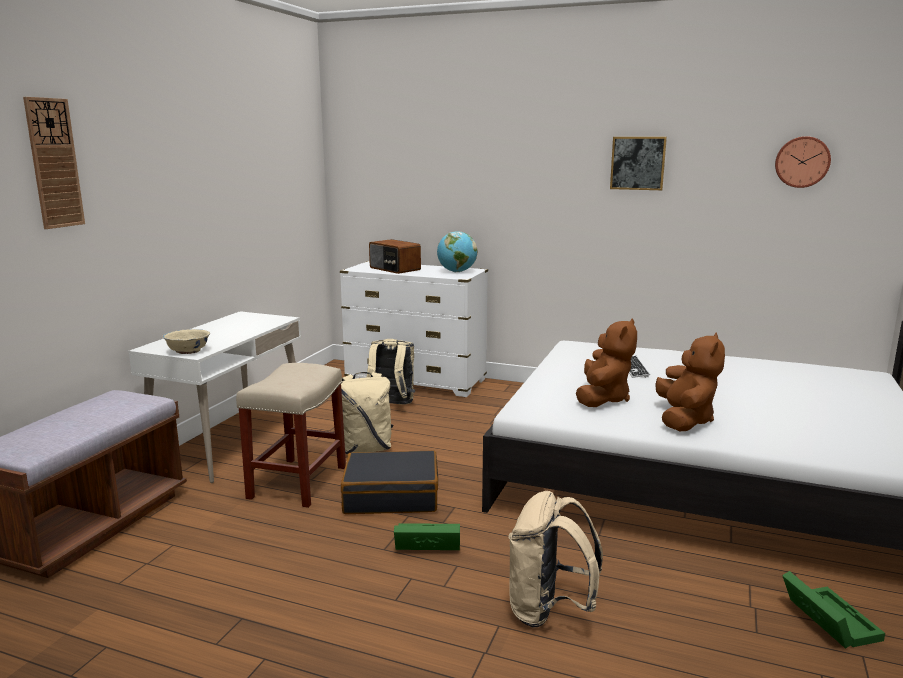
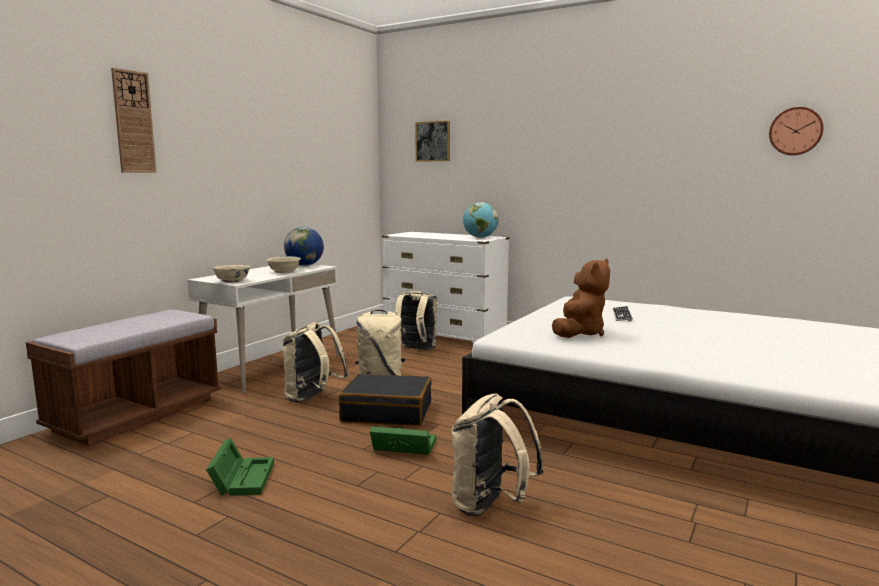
camera: 10 degrees right, 5 degrees down
beige stool [236,363,346,508] -> beige backpack [283,322,349,402]
radio [369,239,421,274] -> none
picture [610,137,667,190] -> picture moved to [415,121,450,162]
brown plush toy [655,332,725,431] -> none
green storage box [782,571,885,649] -> green storage box moved to [206,438,274,496]
none -> beige bowl [266,256,301,273]
none -> globe [284,227,324,266]

